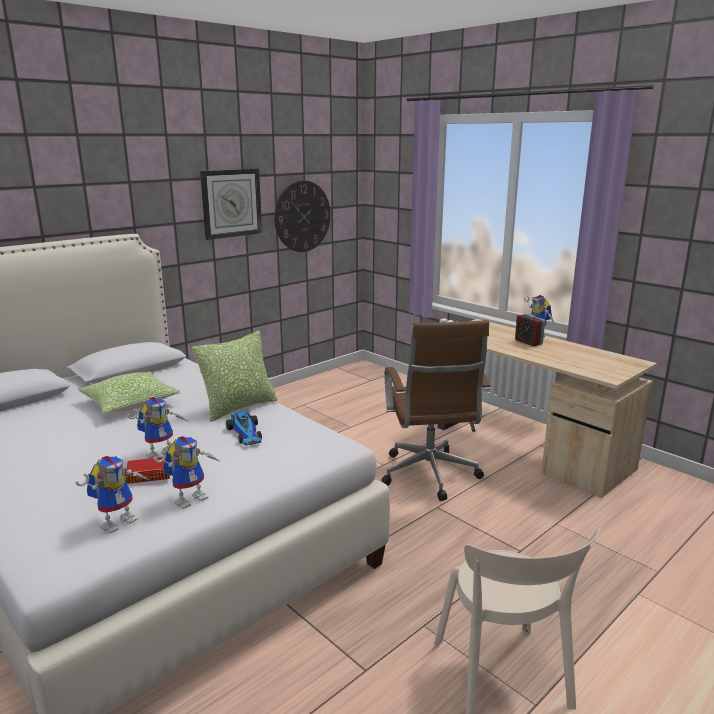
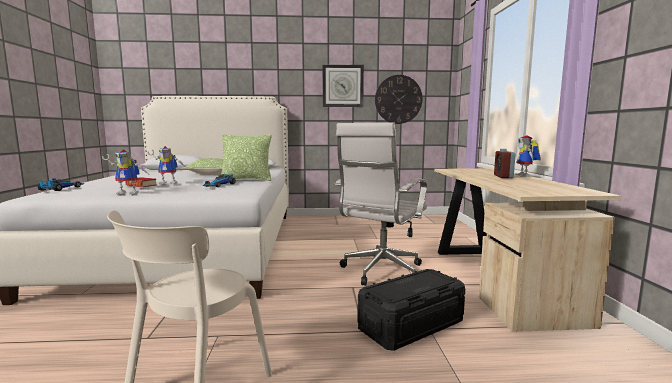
camera: 40 degrees right, 10 degrees down
toy robot [75,456,151,534] -> none
brown office chair [381,320,491,501] -> white office chair [334,122,427,286]
none -> toy car [37,178,85,191]
none -> black storage box [357,269,465,351]

